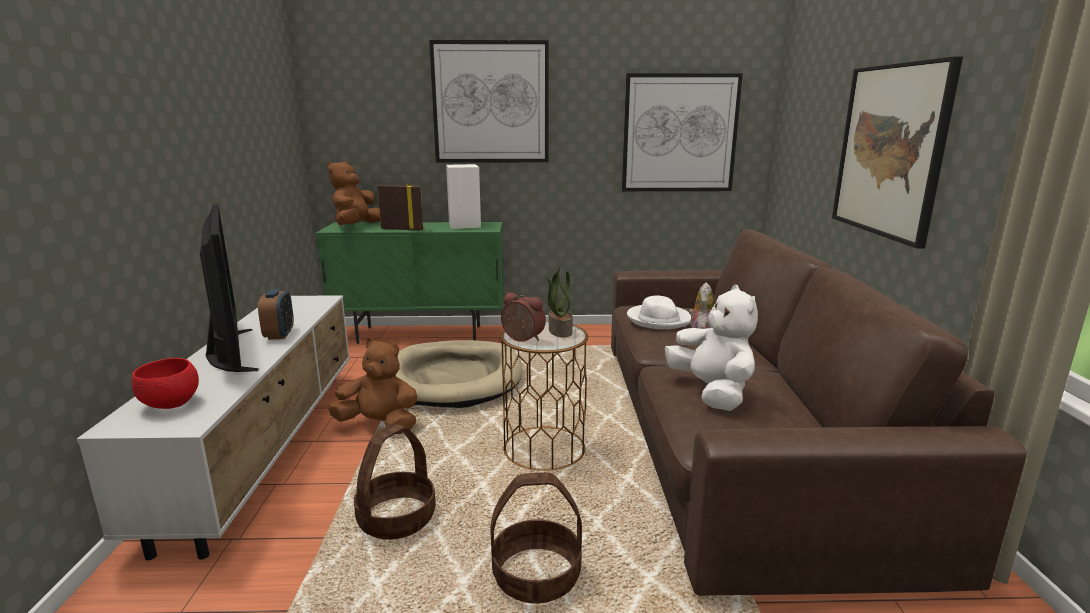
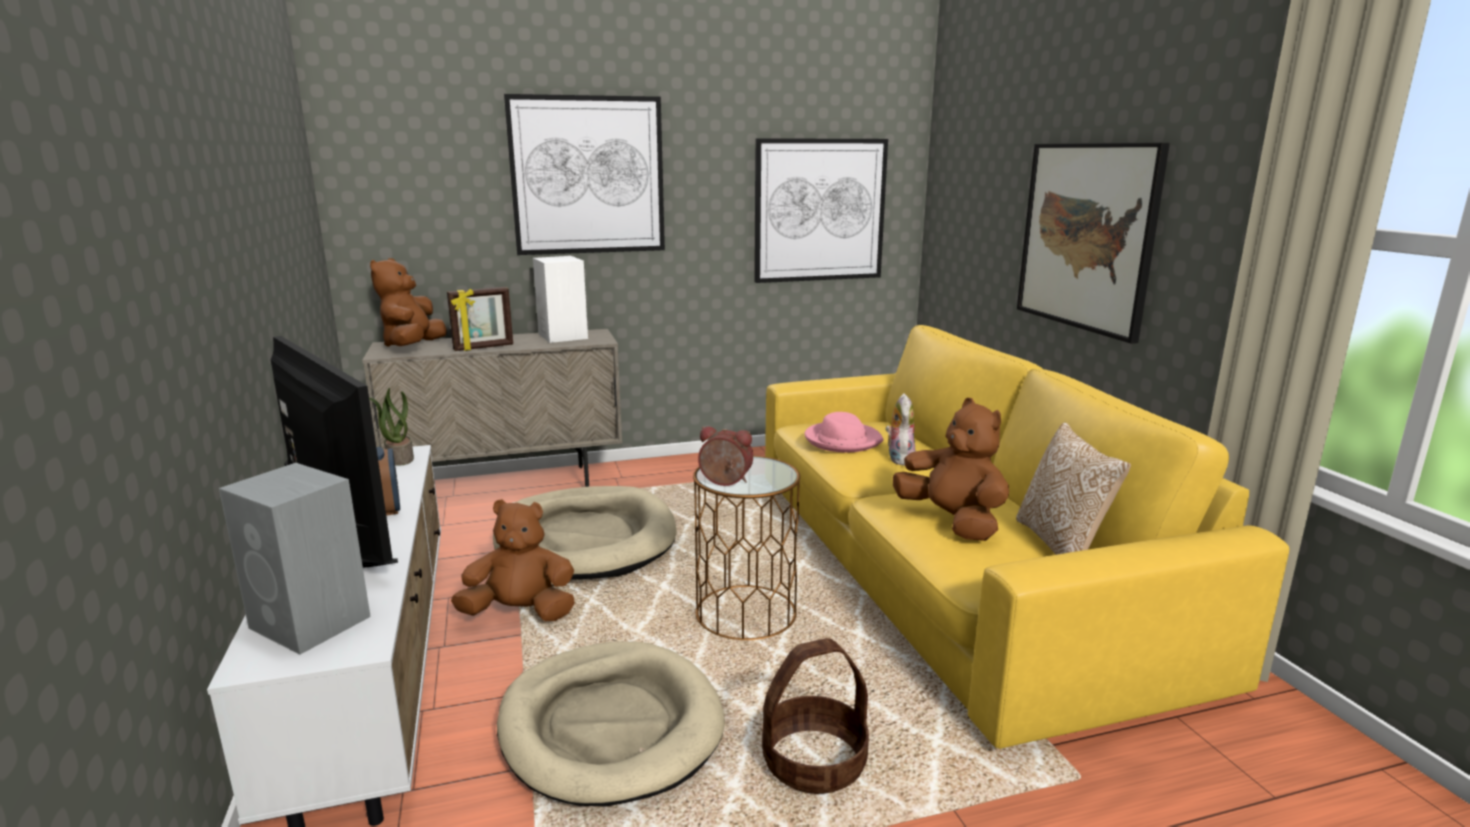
camera: 15 degrees left, 0 degrees up
red bowl [132,358,199,409] -> grey speaker [219,463,371,654]
green cabinet [316,222,504,344] -> beige cabinet [362,329,623,487]
basket [354,423,435,540] -> beige dog bed [497,641,725,806]
picture frame [377,184,423,231] -> picture frame turned 150 degrees clockwise [447,287,513,351]
potted plant [543,267,573,338] -> potted plant moved to [369,388,414,466]
brown sofa [611,229,1027,596] -> yellow sofa [765,325,1289,749]
white hat [627,296,691,329] -> pink hat [805,412,883,452]
white plush toy [665,285,758,411] -> brown plush toy [893,398,1009,541]
none -> pillow [1016,422,1131,555]

